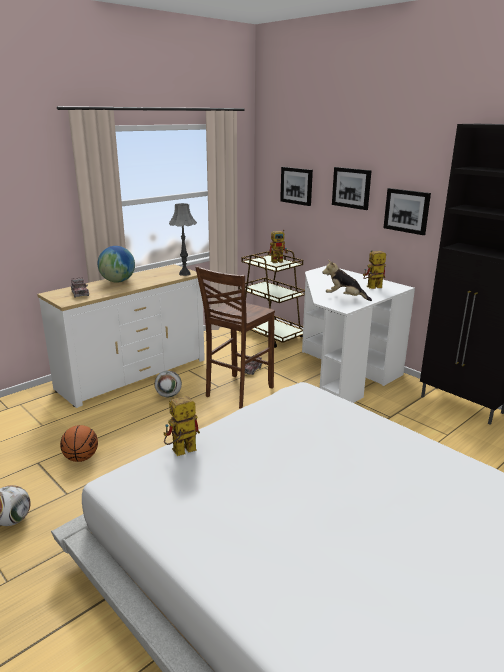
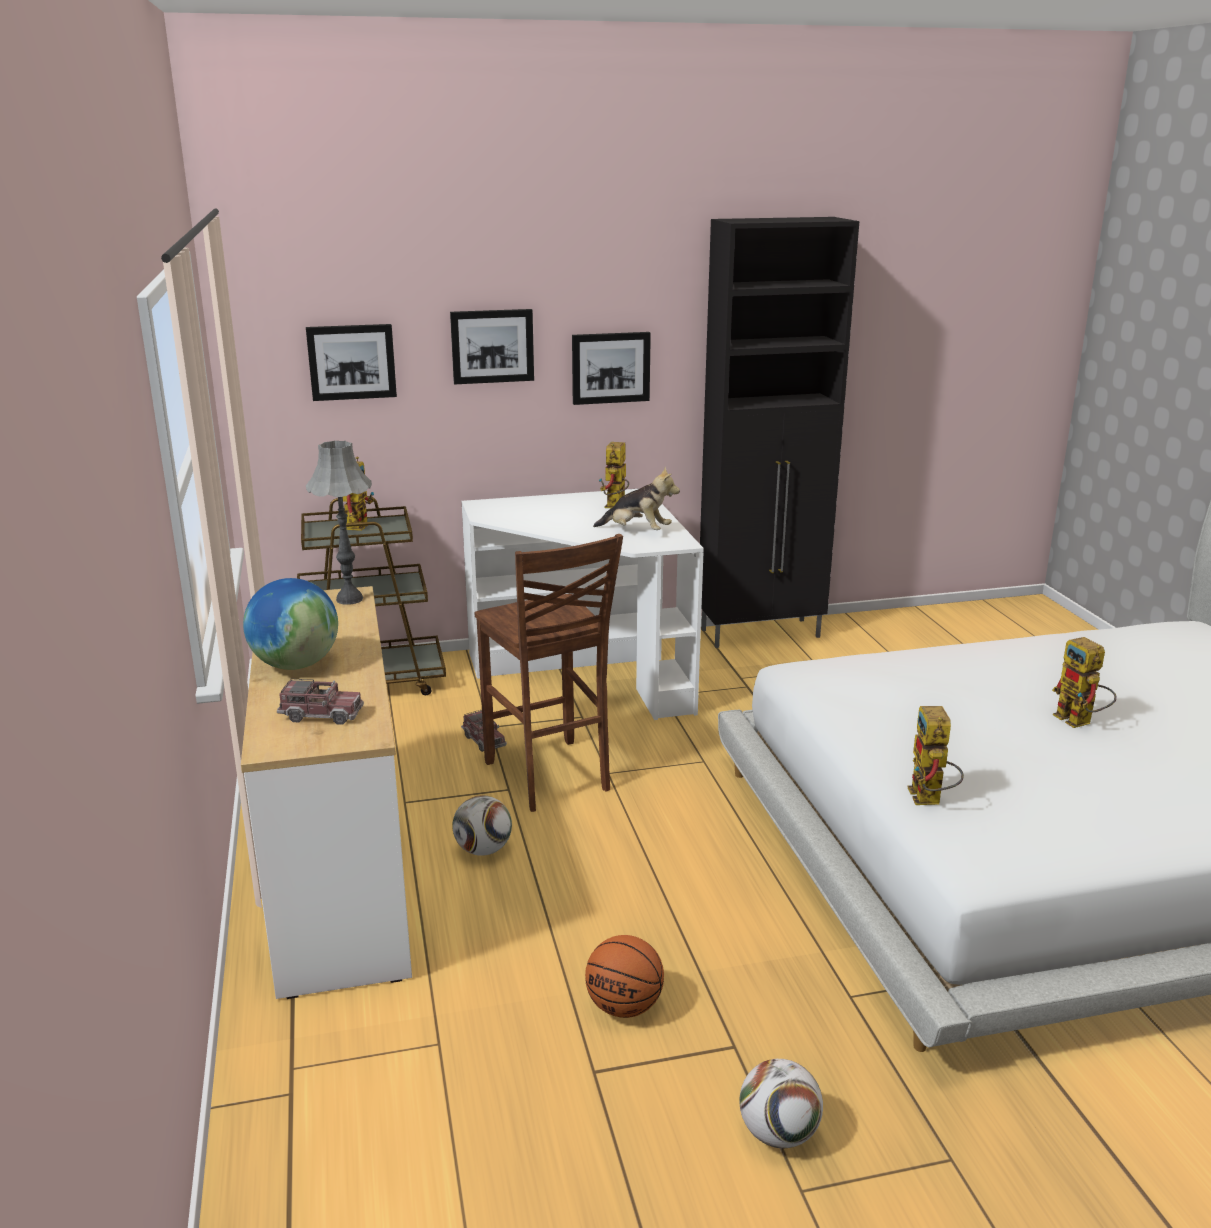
camera: 60 degrees left, 0 degrees up
plush toy [322,260,372,301] -> plush toy turned 120 degrees counterclockwise [593,467,680,530]
none -> toy robot [1052,637,1117,728]

